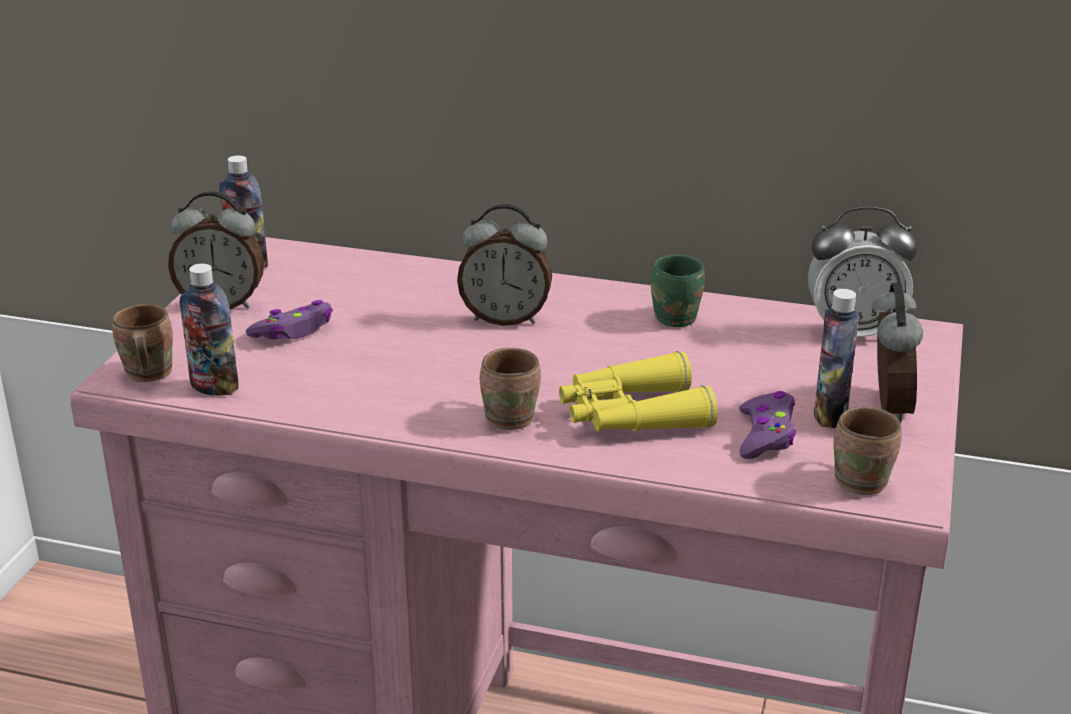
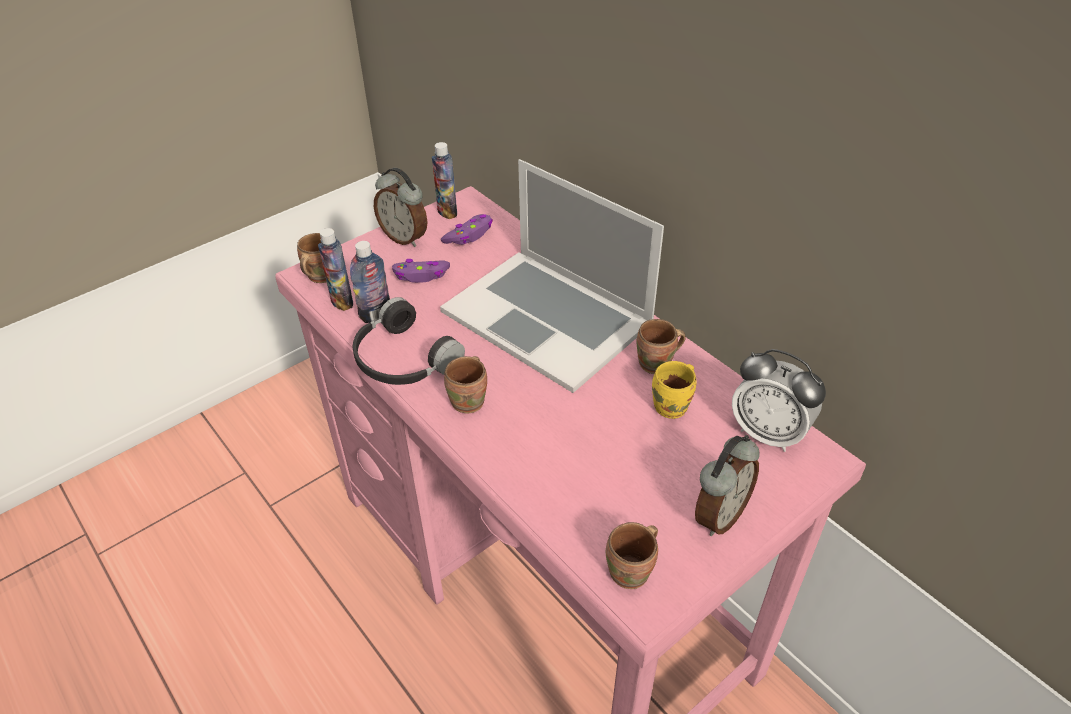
camera: 35 degrees right, 15 degrees up
alarm clock [457,204,552,326] -> laptop [440,159,664,393]
yellow binoculars [559,351,718,431] -> none
green mug [651,255,705,327] -> brown mug [637,319,686,374]
purple game controller [739,391,796,459] -> purple game controller moved to [441,214,493,245]
bottle [814,289,859,428] -> bottle moved to [350,241,390,323]
none -> black headphones [352,297,465,385]
none -> yellow mug [652,361,696,419]

